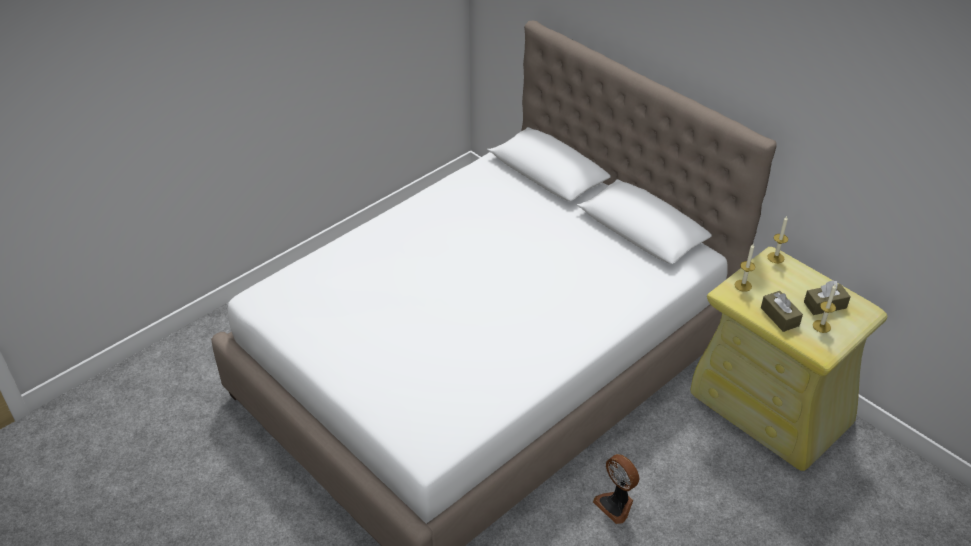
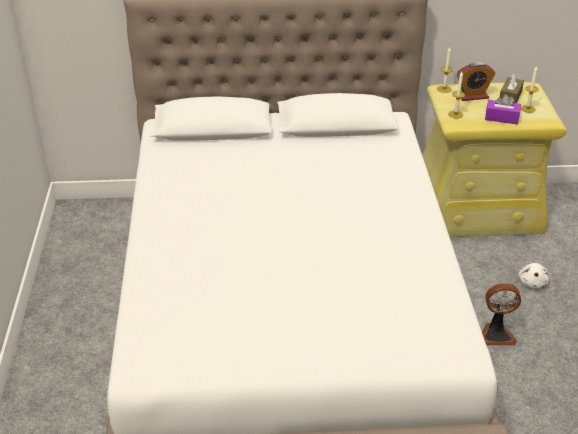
camera: 50 degrees left, 5 degrees down
brown tissue box [761,291,803,332] -> purple tissue box [485,94,521,124]
none -> alarm clock [457,62,495,101]
none -> white plush toy [518,263,550,288]

